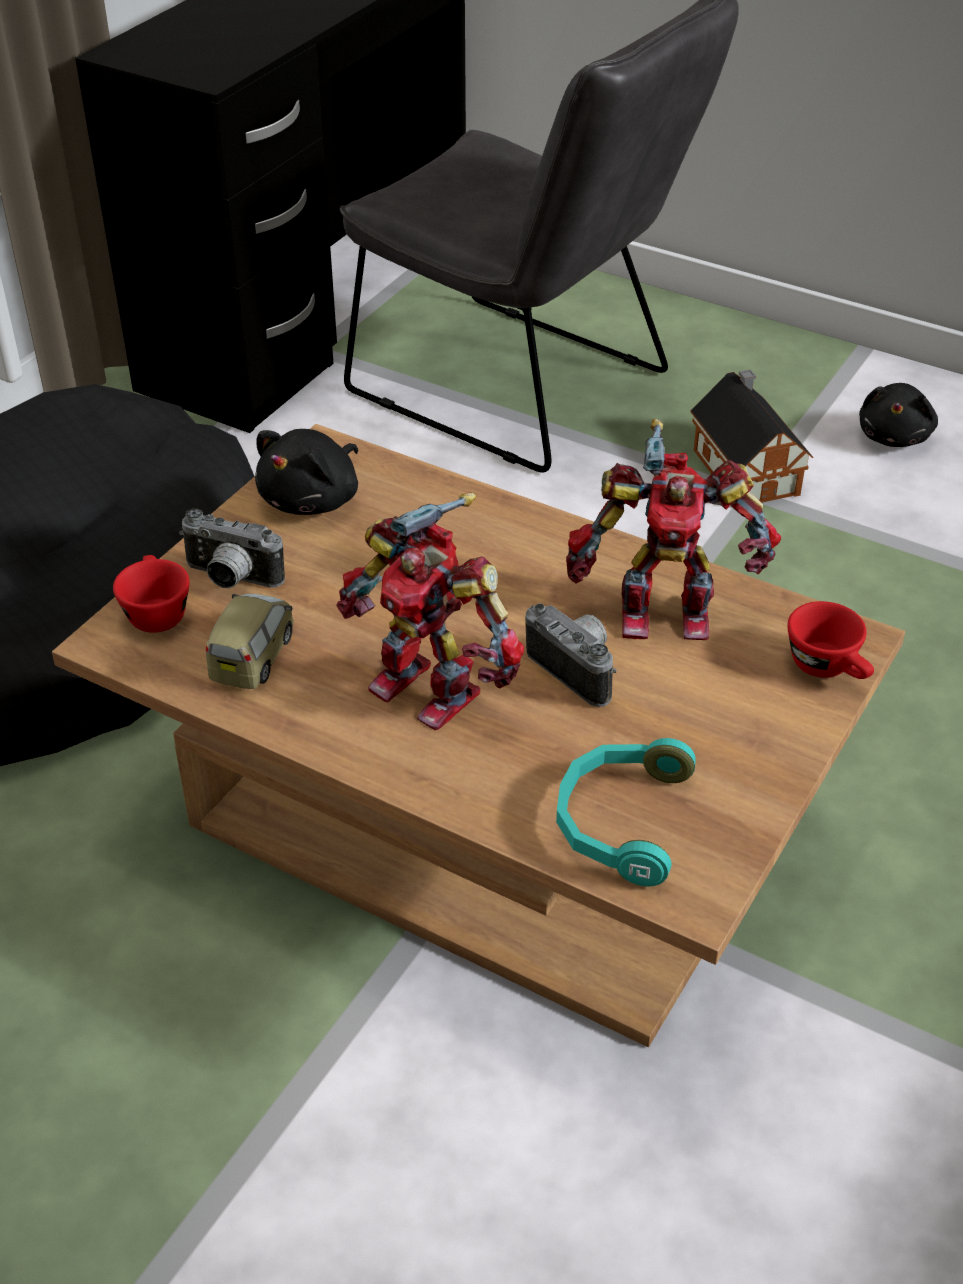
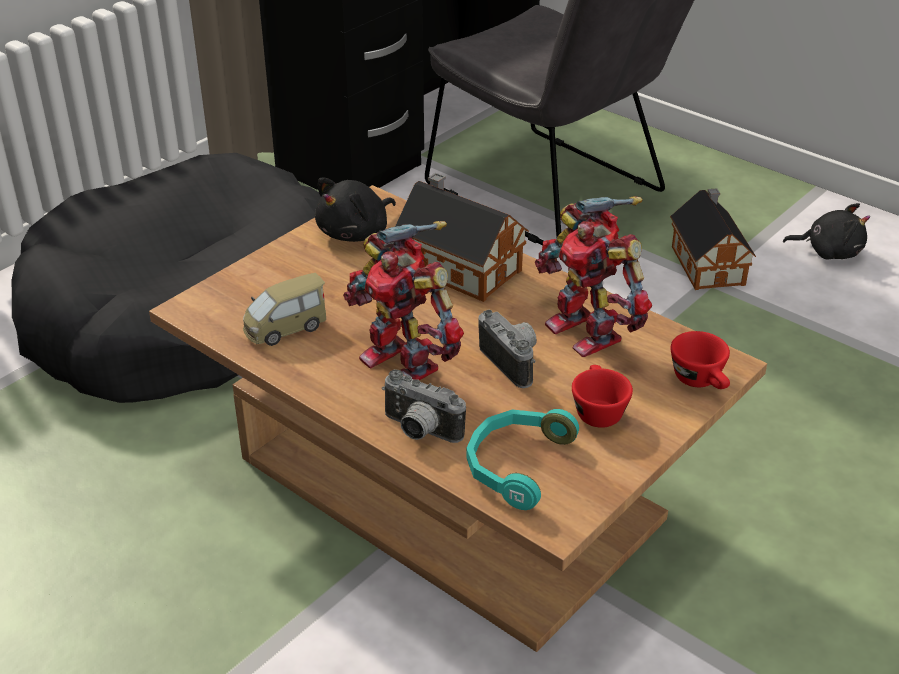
camera: 10 degrees right, 5 degrees down
red cup [113,555,190,633] -> red cup moved to [572,365,633,428]
camera [179,509,285,588] -> camera moved to [382,369,466,443]
toy car [205,594,294,689] -> toy car turned 150 degrees counterclockwise [243,273,326,346]
toy robot [566,419,781,640] -> toy robot turned 45 degrees clockwise [535,197,652,357]
black plush toy [859,383,938,447] -> black plush toy turned 105 degrees counterclockwise [783,203,870,259]
none -> toy house [395,173,529,302]

